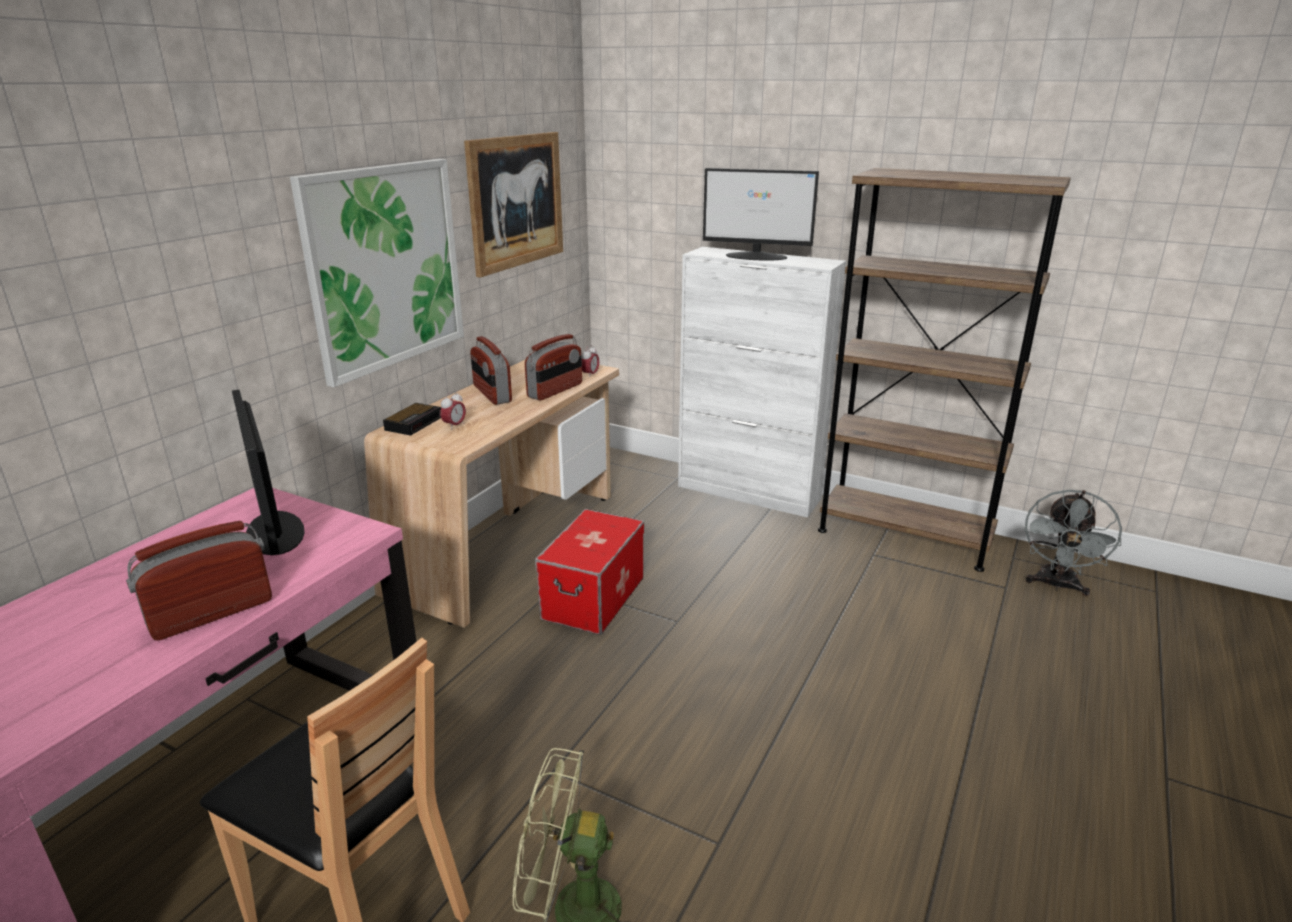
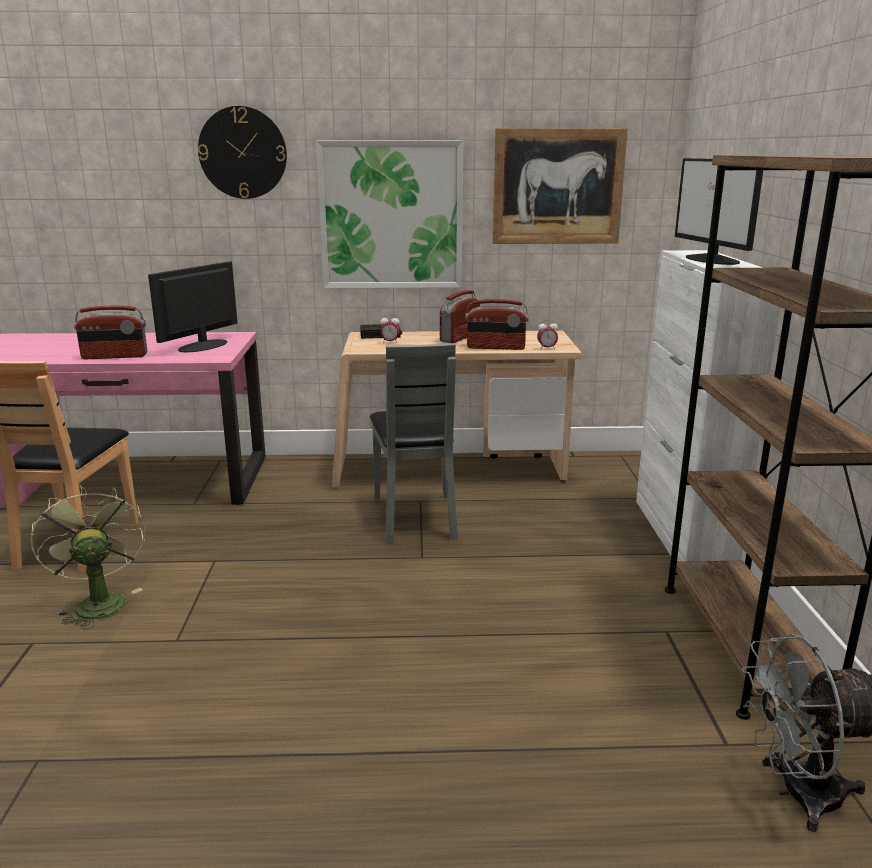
camera: 60 degrees right, 5 degrees down
radio [126,521,272,641] -> radio turned 150 degrees clockwise [74,306,147,359]
storage box [535,509,644,635] -> grey chair [370,343,458,544]
none -> wall clock [198,106,287,199]

